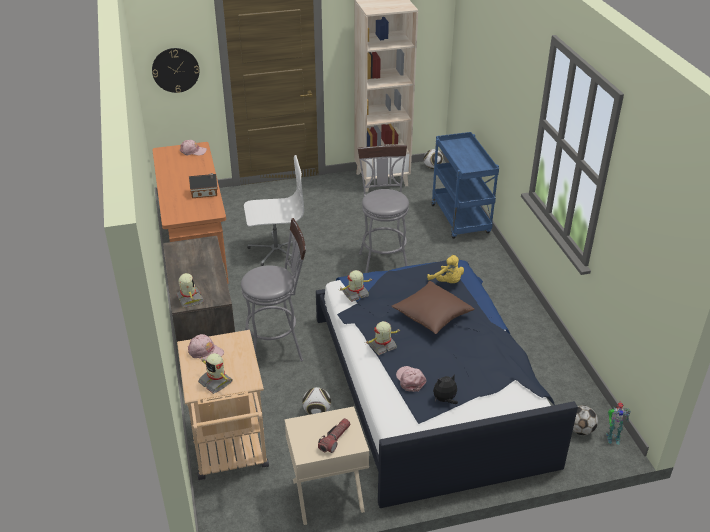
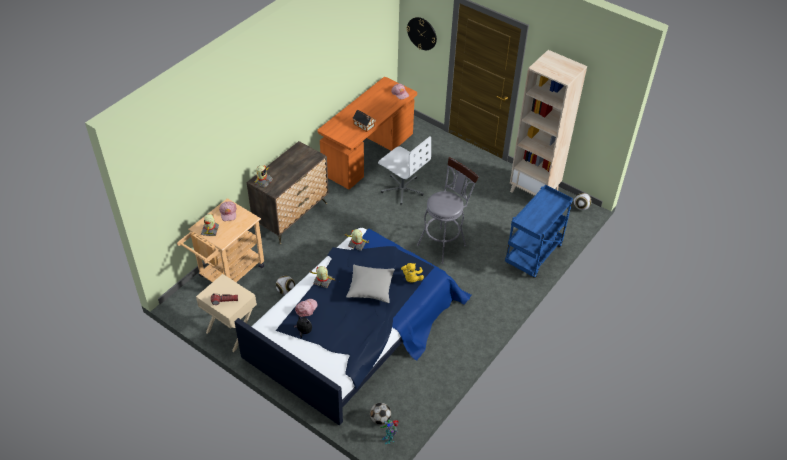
camera: 50 degrees right, 10 degrees up
grey stool [241,218,306,361] -> none
brown pillow [391,281,474,334] -> grey pillow [346,265,395,303]

